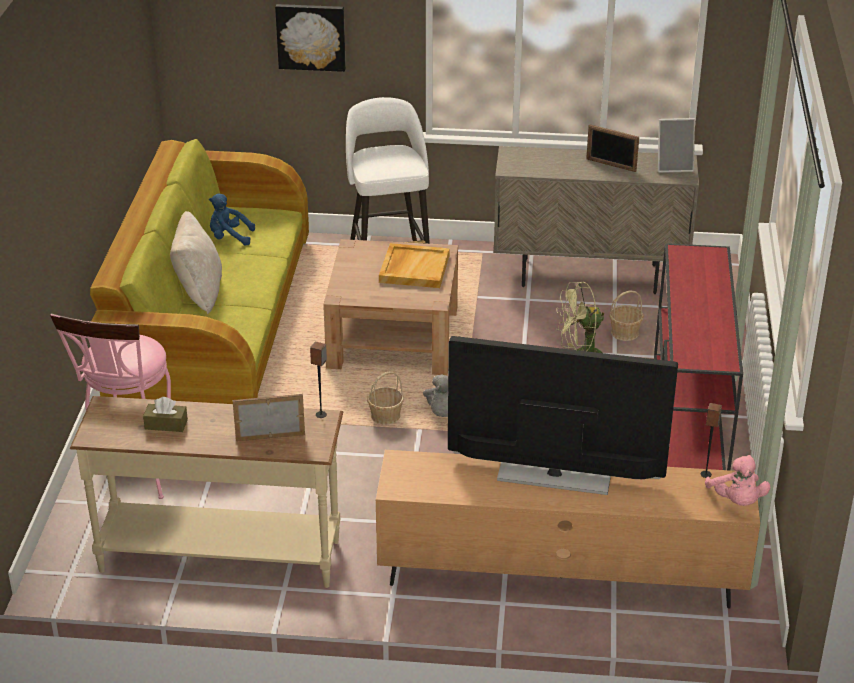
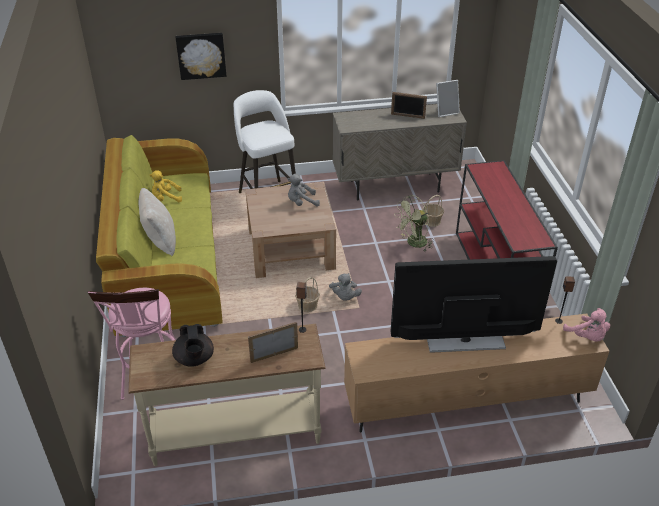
camera: 15 degrees left, 5 degrees up
brown tissue box [143,397,188,432] -> black teapot [172,324,214,367]
blue plush toy [209,194,255,246] -> yellow plush toy [149,170,182,202]
beige tray [379,243,450,288] -> grey plush toy [287,174,320,206]

